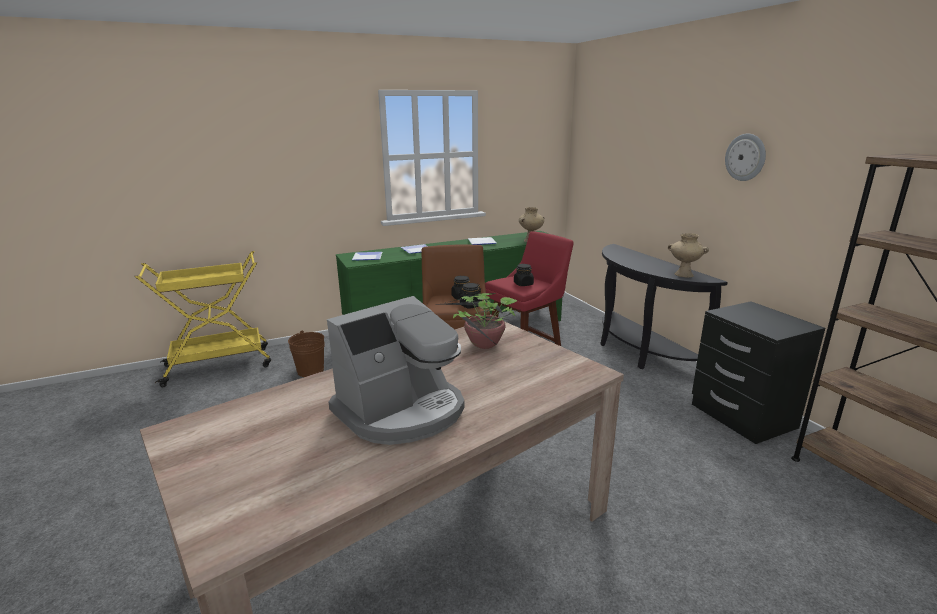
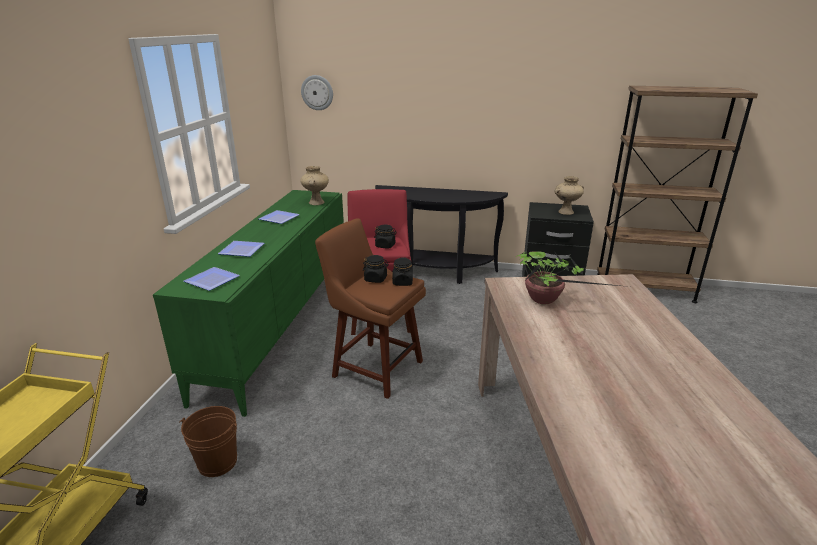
camera: 55 degrees left, 5 degrees up
coffee machine [327,296,464,445] -> none
beige vase [668,233,709,277] -> beige vase moved to [554,176,584,215]
wall clock [725,134,766,181] -> wall clock moved to [301,75,333,110]

